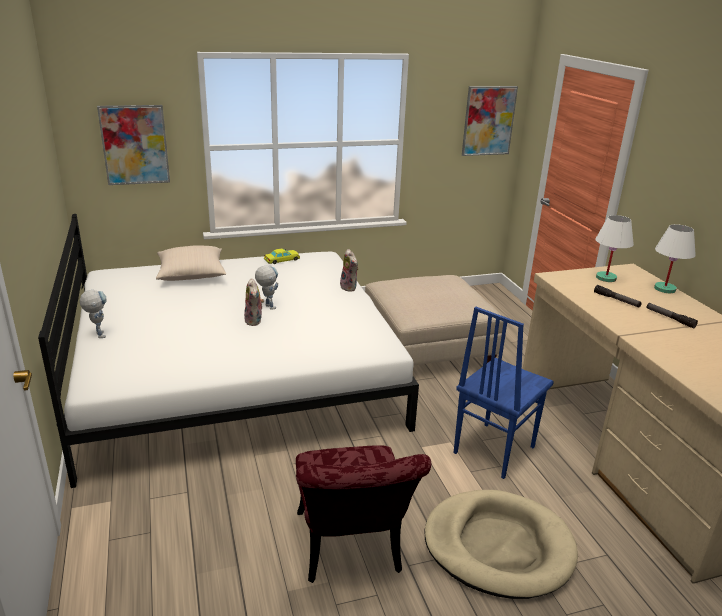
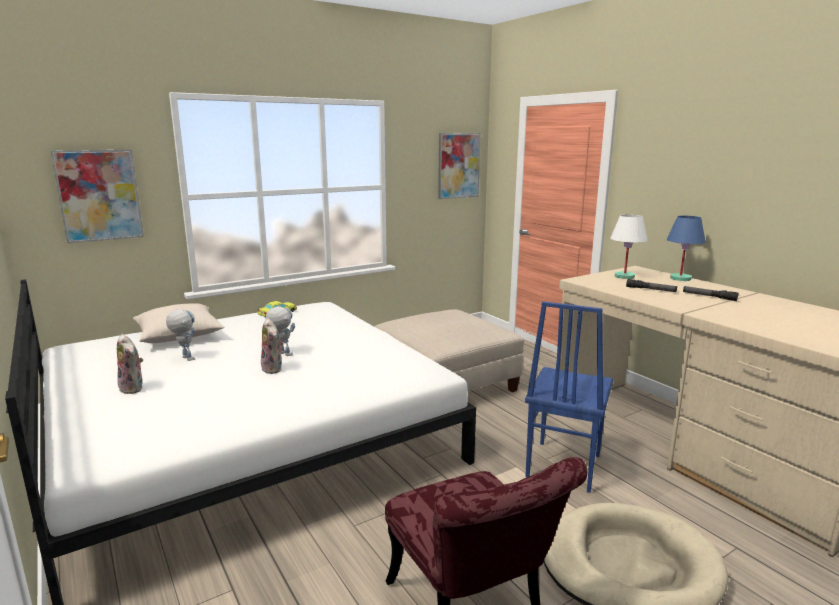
camera: 15 degrees left, 10 degrees down
toy robot [80,290,106,338] -> toy robot moved to [166,309,195,361]
plush toy [340,249,358,292] -> plush toy moved to [117,334,143,394]
white table lamp [654,224,696,293] -> blue table lamp [667,216,706,281]

